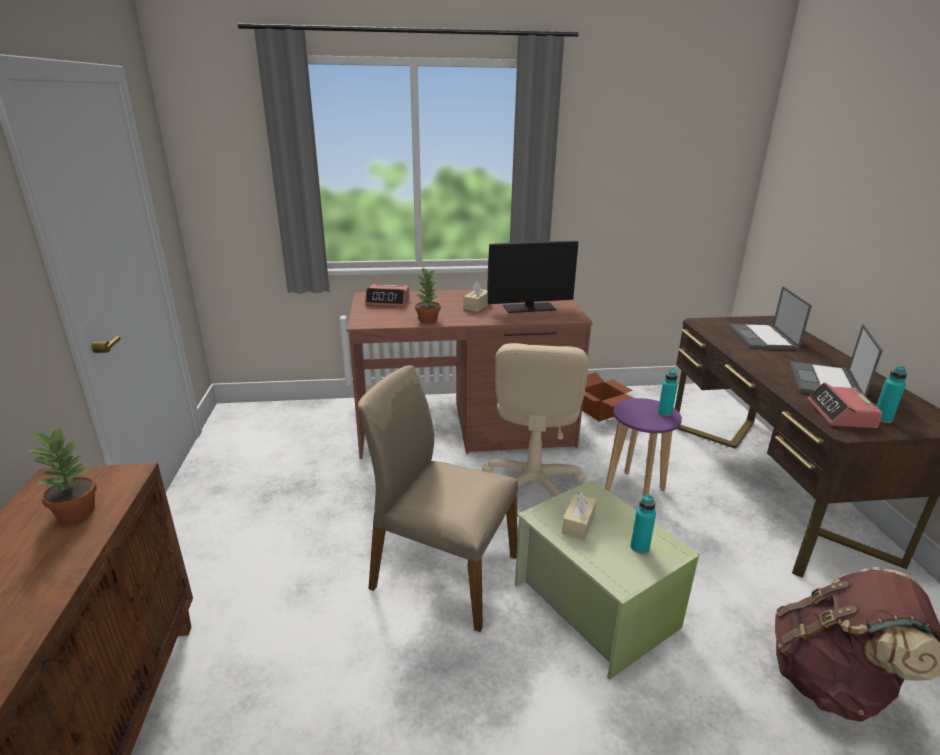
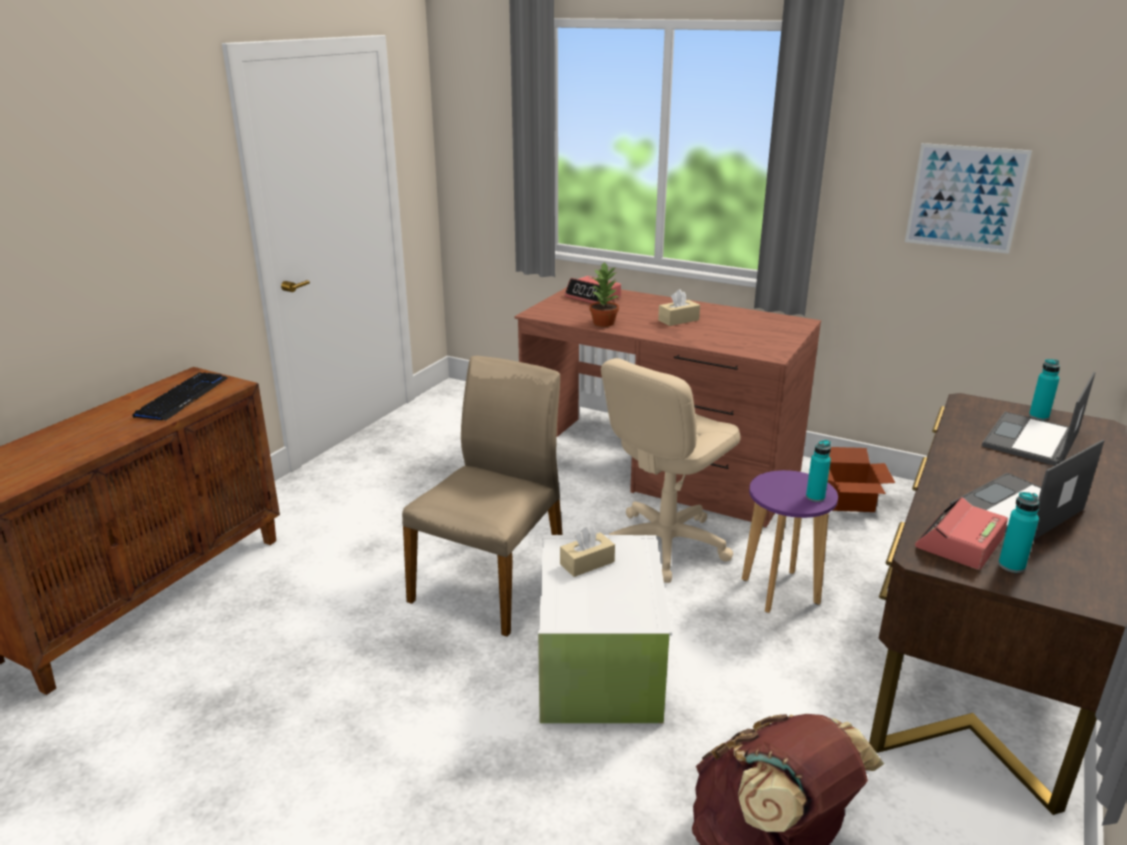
camera: 35 degrees right, 0 degrees up
potted plant [26,427,97,523] -> keyboard [132,373,228,421]
beige chair [358,365,518,632] -> beige chair turned 60 degrees clockwise [402,356,563,637]
monitor [488,241,578,313] -> none
green storage box [515,480,699,679] -> white storage box [538,535,672,723]
turquoise bottle [630,494,656,554] -> turquoise bottle moved to [1029,359,1060,421]
none -> picture [905,143,1032,254]

